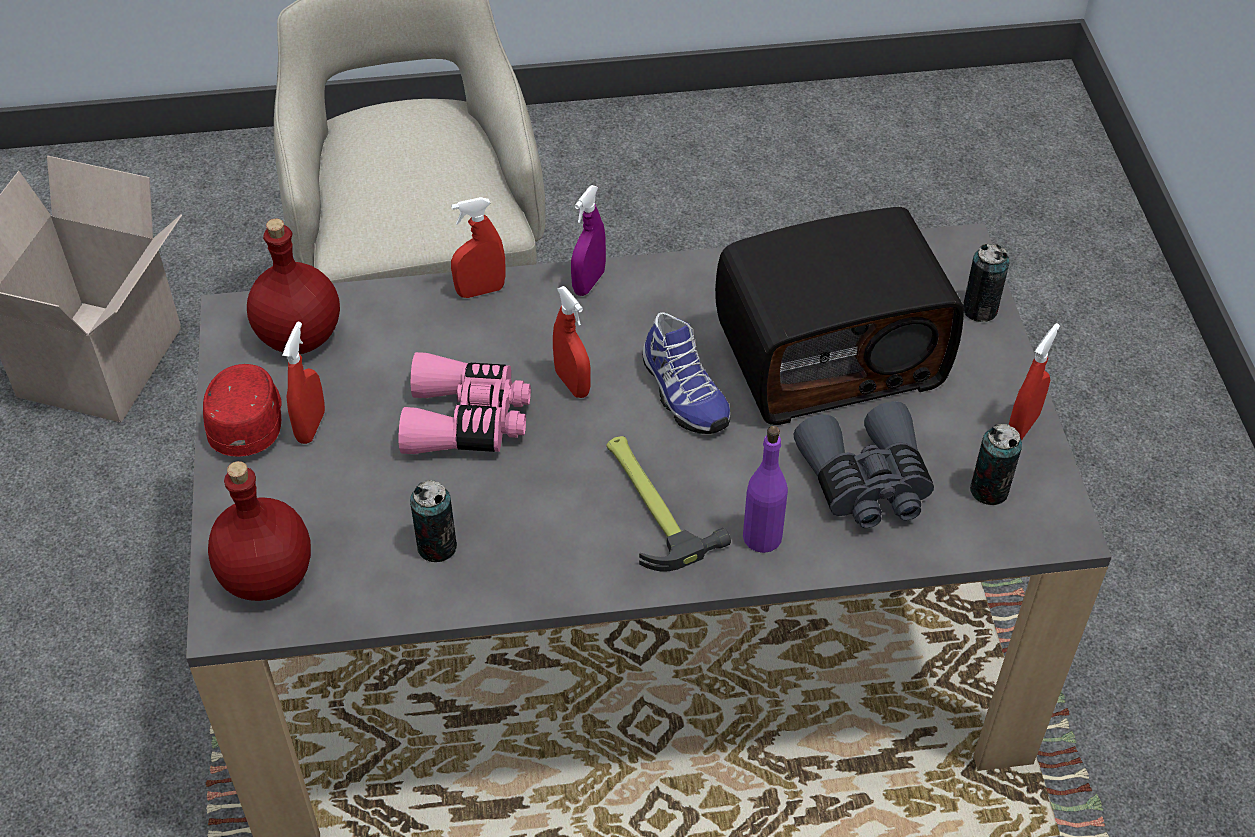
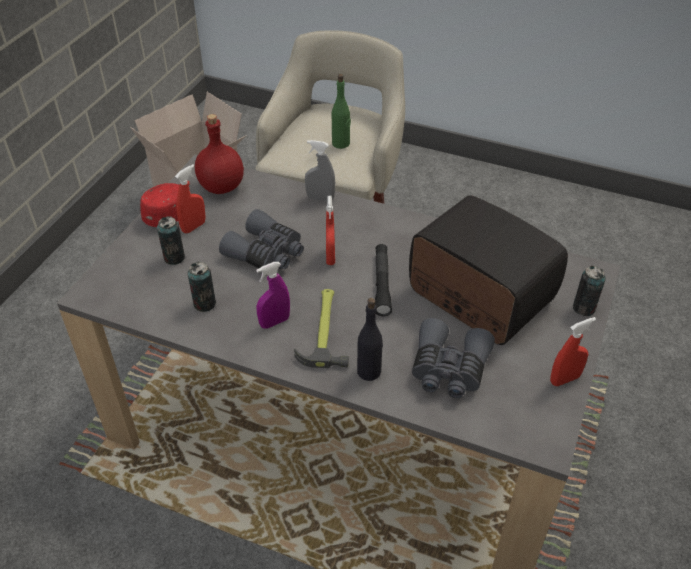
camera: 30 degrees right, 5 degrees down
red bottle [208,461,311,601] -> none
pink binoculars [399,352,531,454] -> grey binoculars [219,209,304,269]
red spray bottle [451,197,505,298] -> grey spray bottle [305,140,335,201]
purple spray bottle [571,185,606,296] -> purple spray bottle moved to [256,262,290,329]
shoe [642,312,730,434] -> black flashlight [375,244,392,316]
radio [715,207,964,425] -> radio turned 150 degrees counterclockwise [409,195,568,345]
purple bottle [743,426,788,553] -> black bottle [357,298,383,381]
can [970,424,1022,505] -> can moved to [157,216,185,265]
none -> green bottle [332,74,351,149]

